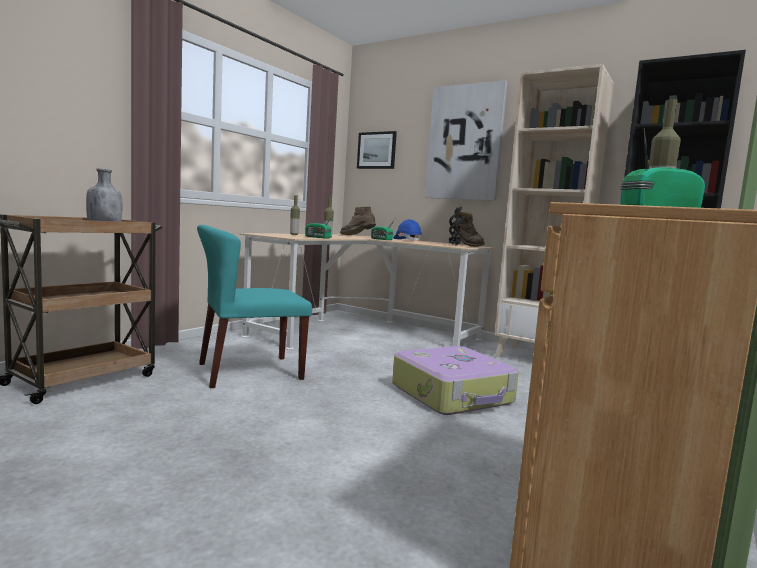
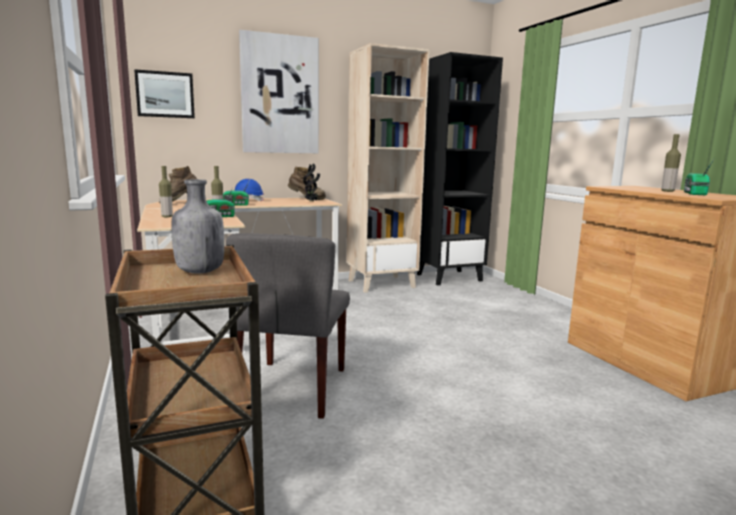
camera: 55 degrees left, 5 degrees up
turquoise chair [197,225,312,388] -> grey chair [226,233,350,419]
suitcase [392,346,519,415] -> none

